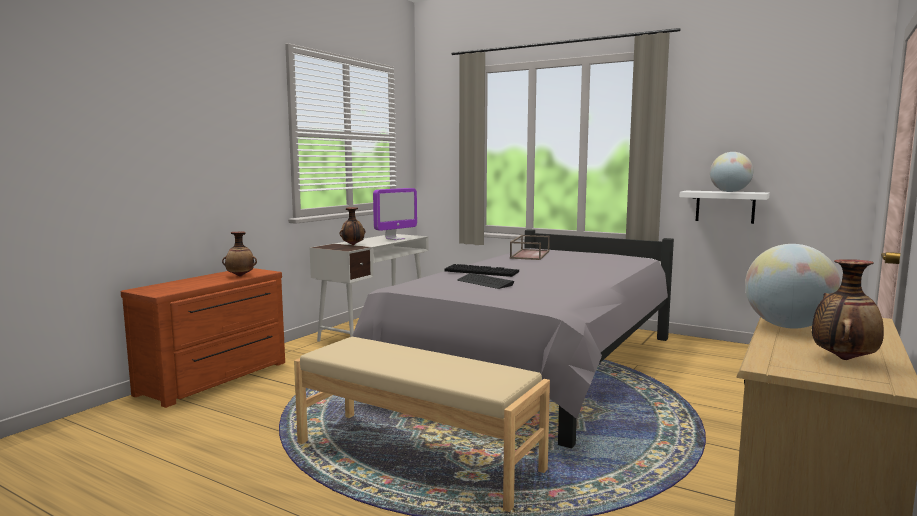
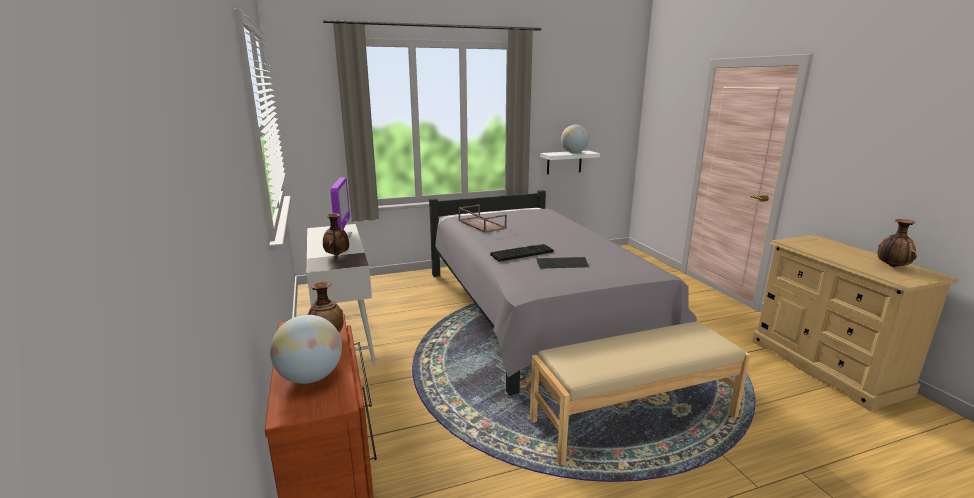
camera: 50 degrees left, 10 degrees up
globe [745,244,841,329] -> globe moved to [270,315,342,384]

